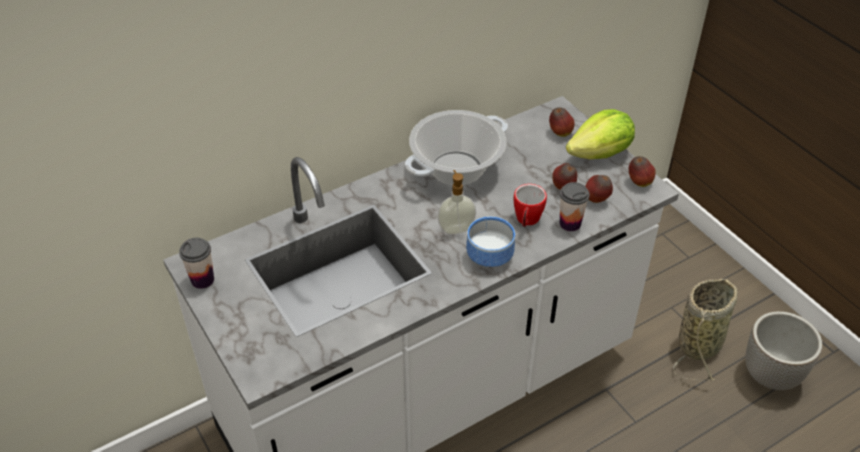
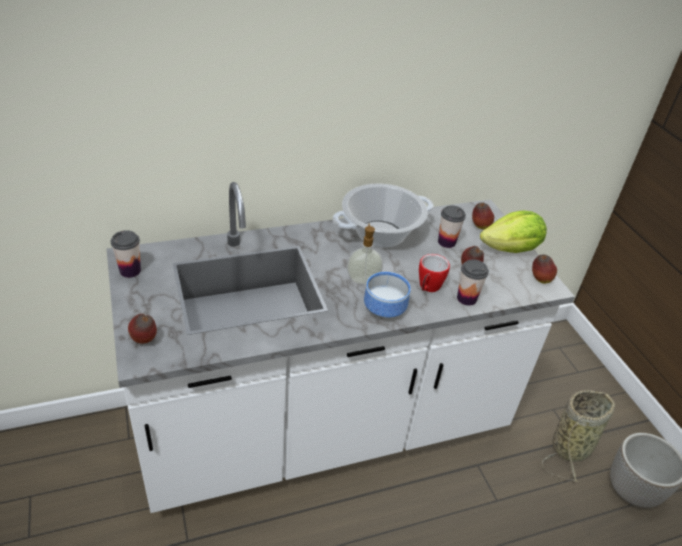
camera: 10 degrees right, 5 degrees down
apple [585,175,613,203] -> apple moved to [128,314,157,344]
none -> cup [438,205,466,248]

